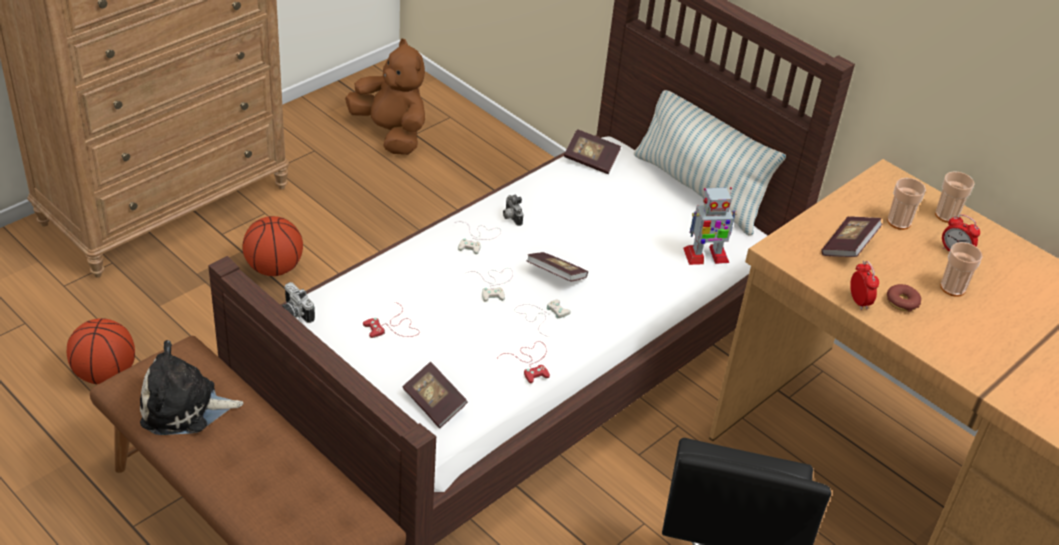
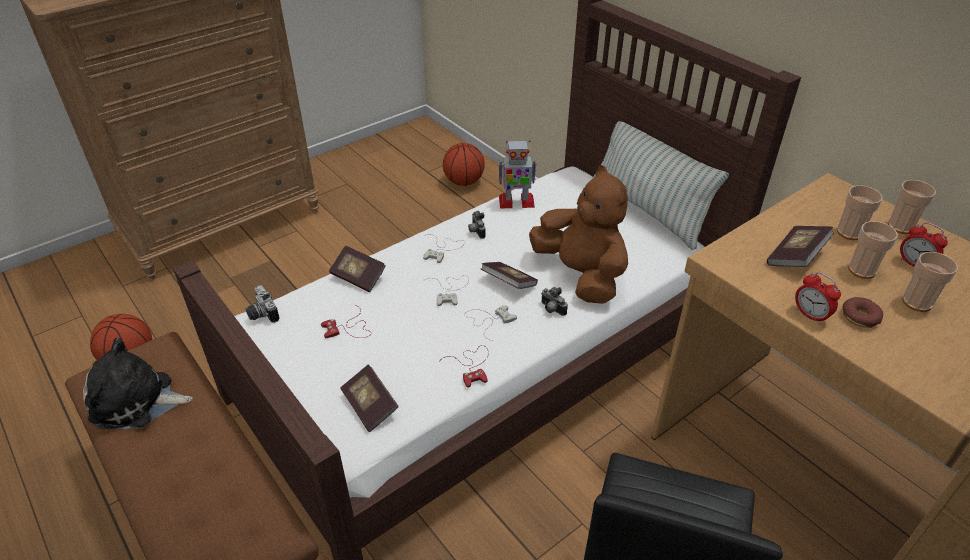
camera: 10 degrees right, 0 degrees up
basketball [242,216,303,276] -> basketball moved to [443,143,485,186]
brown plush toy [345,39,425,155] -> brown plush toy moved to [529,165,628,304]
book [564,129,621,174] -> book moved to [329,245,386,292]
toy robot [683,187,737,265] -> toy robot moved to [498,140,537,208]
alarm clock [850,261,879,310] -> alarm clock turned 150 degrees clockwise [795,272,841,324]
none -> camera [541,287,568,316]
none -> cup [848,221,898,279]

